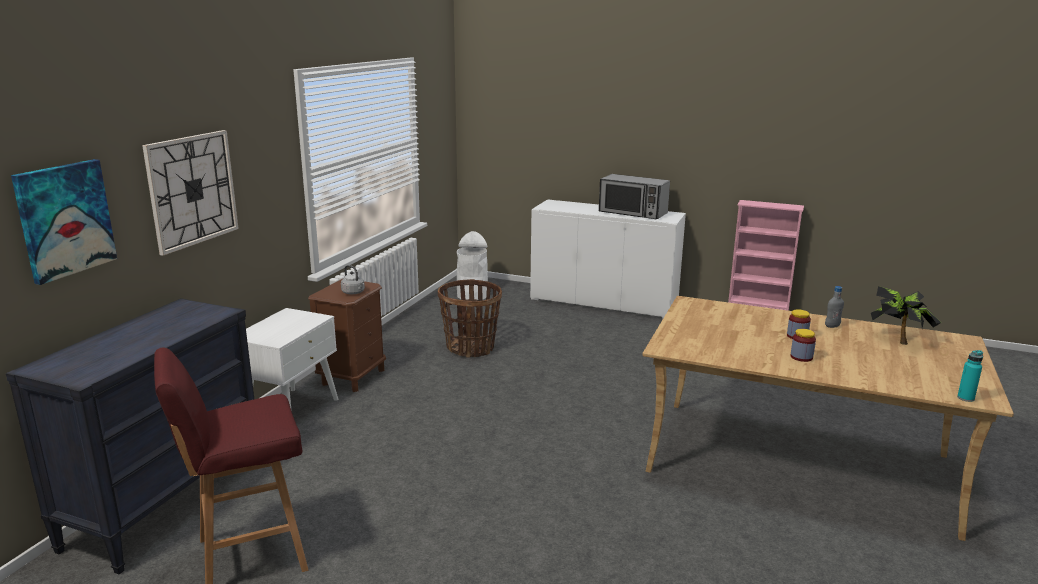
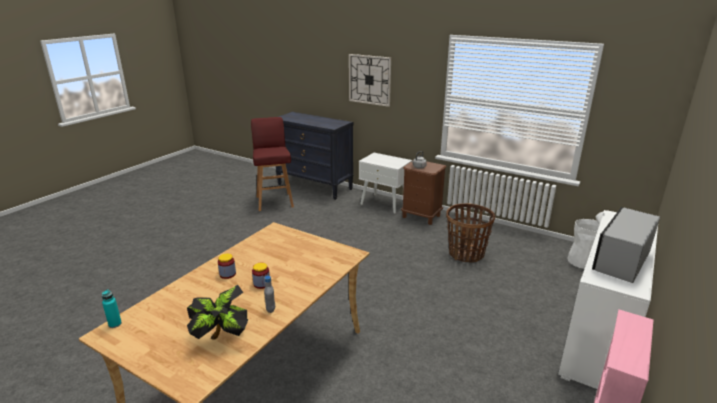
camera: 100 degrees right, 5 degrees up
picture [11,159,117,285] -> none

